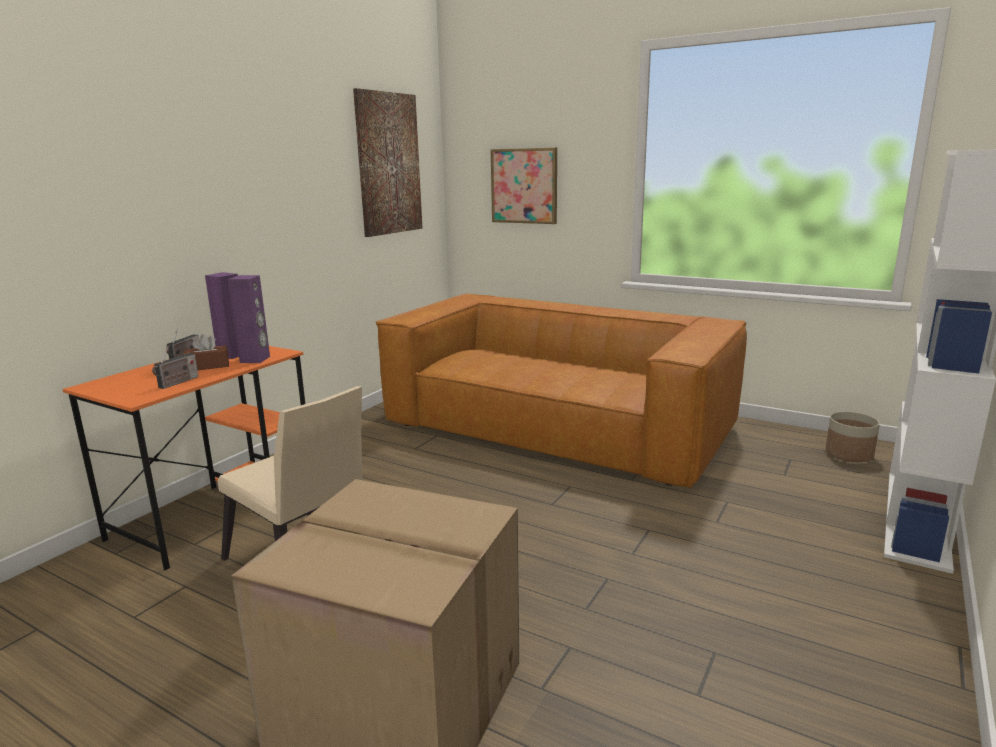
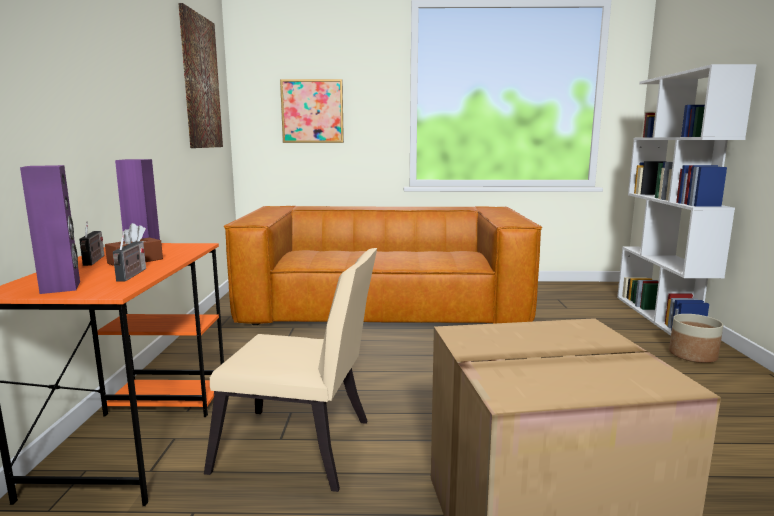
camera: 30 degrees left, 5 degrees down
purple speaker [228,275,270,363] -> purple speaker moved to [20,165,80,294]
planter [825,411,880,462] -> planter moved to [669,314,723,363]

